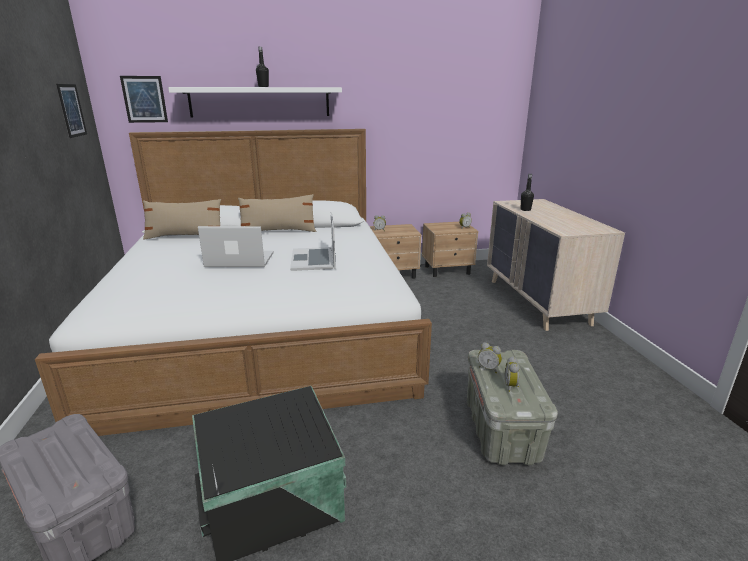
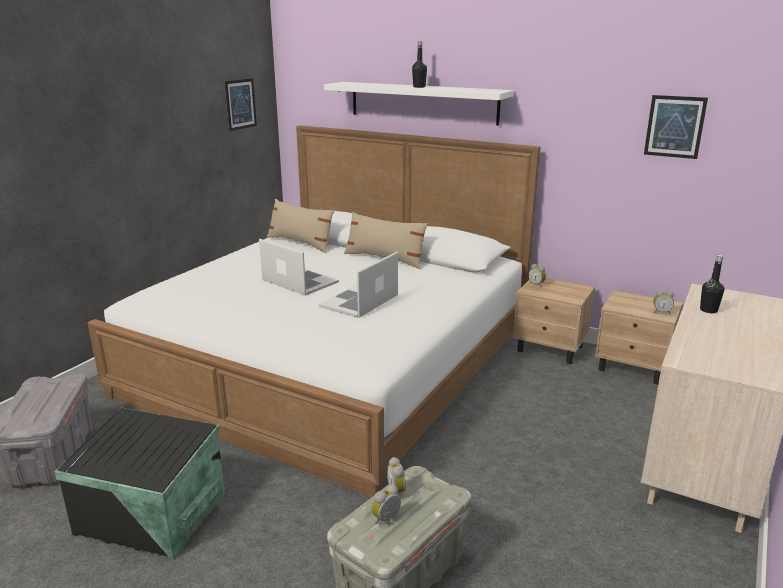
camera: 40 degrees right, 0 degrees up
picture [120,76,168,123] -> picture moved to [644,95,708,159]

